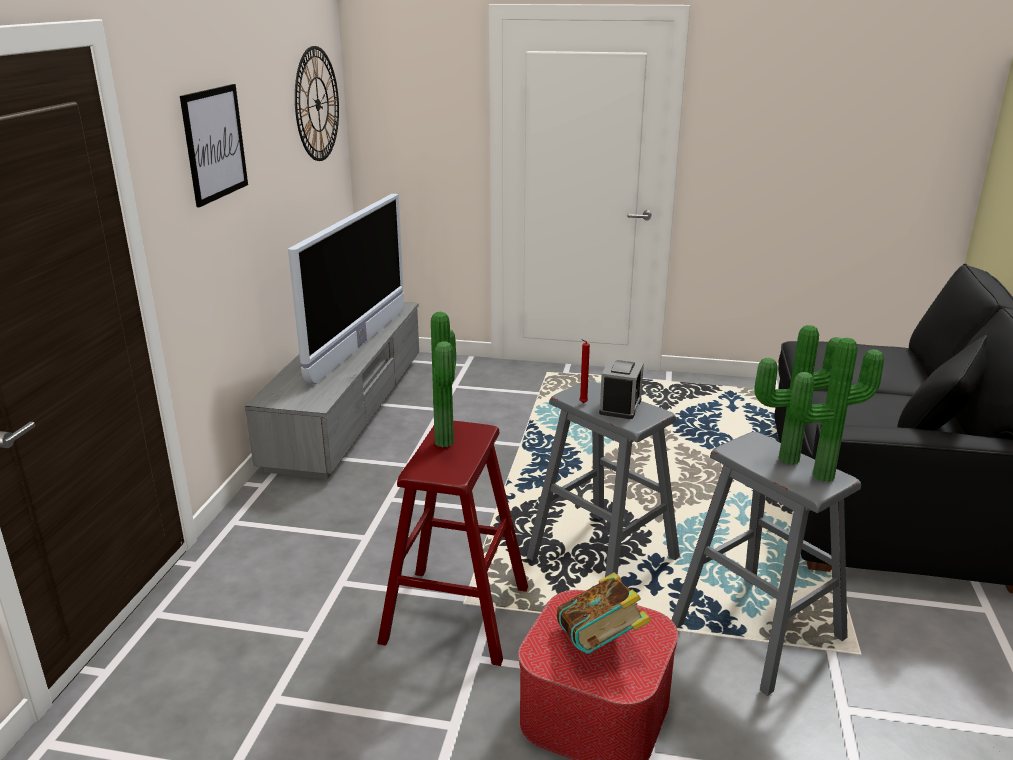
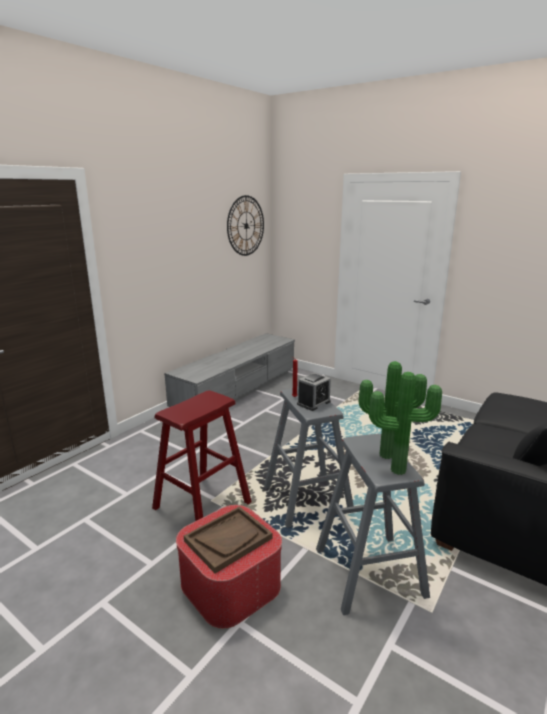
camera: 25 degrees right, 5 degrees down
picture [180,84,248,207] -> none
television [288,194,404,384] -> none
potted plant [431,312,456,447] -> none
book [557,572,652,654] -> brown tray [184,506,273,573]

